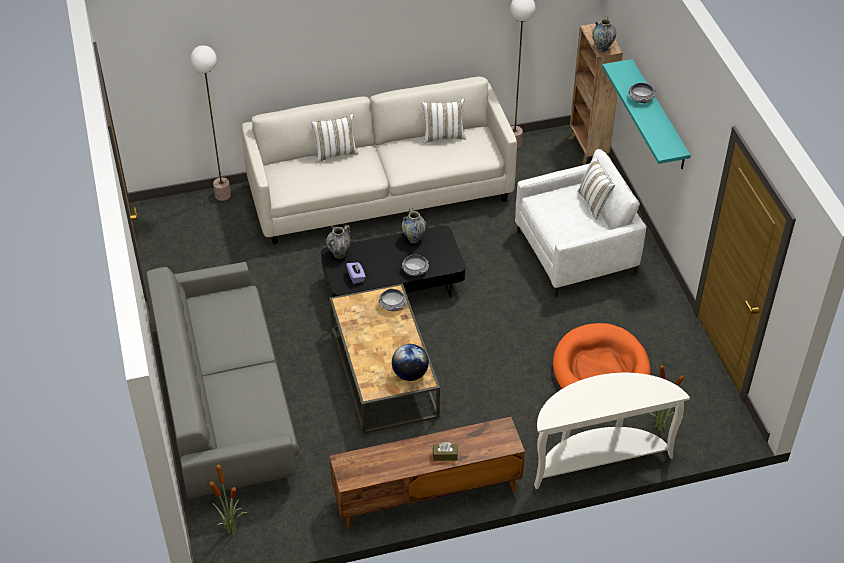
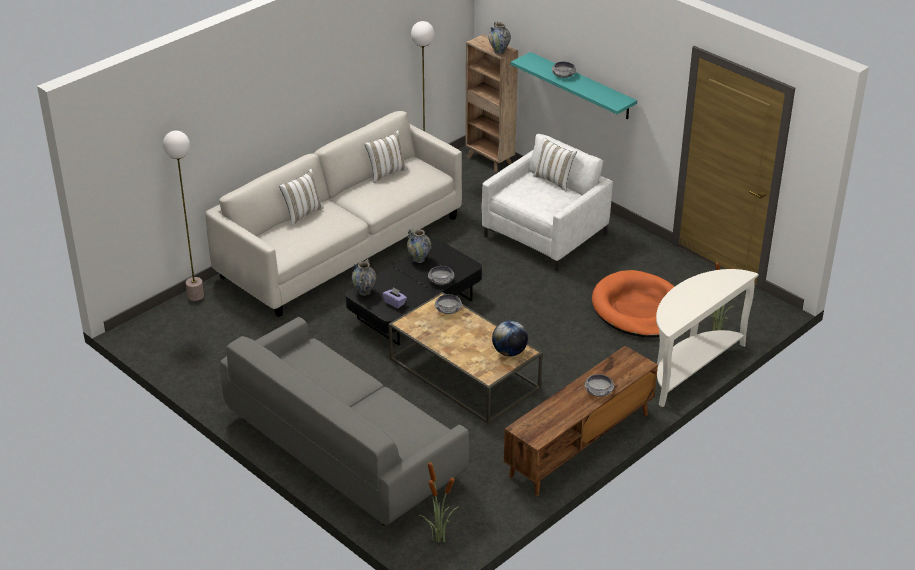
camera: 30 degrees left, 10 degrees down
brown tissue box [433,442,458,461] -> bowl [584,374,614,397]

